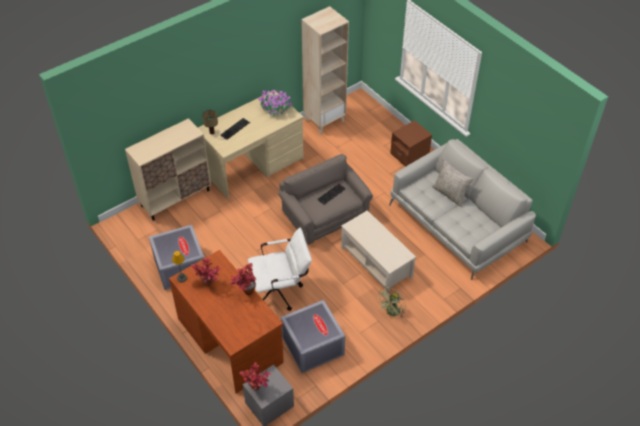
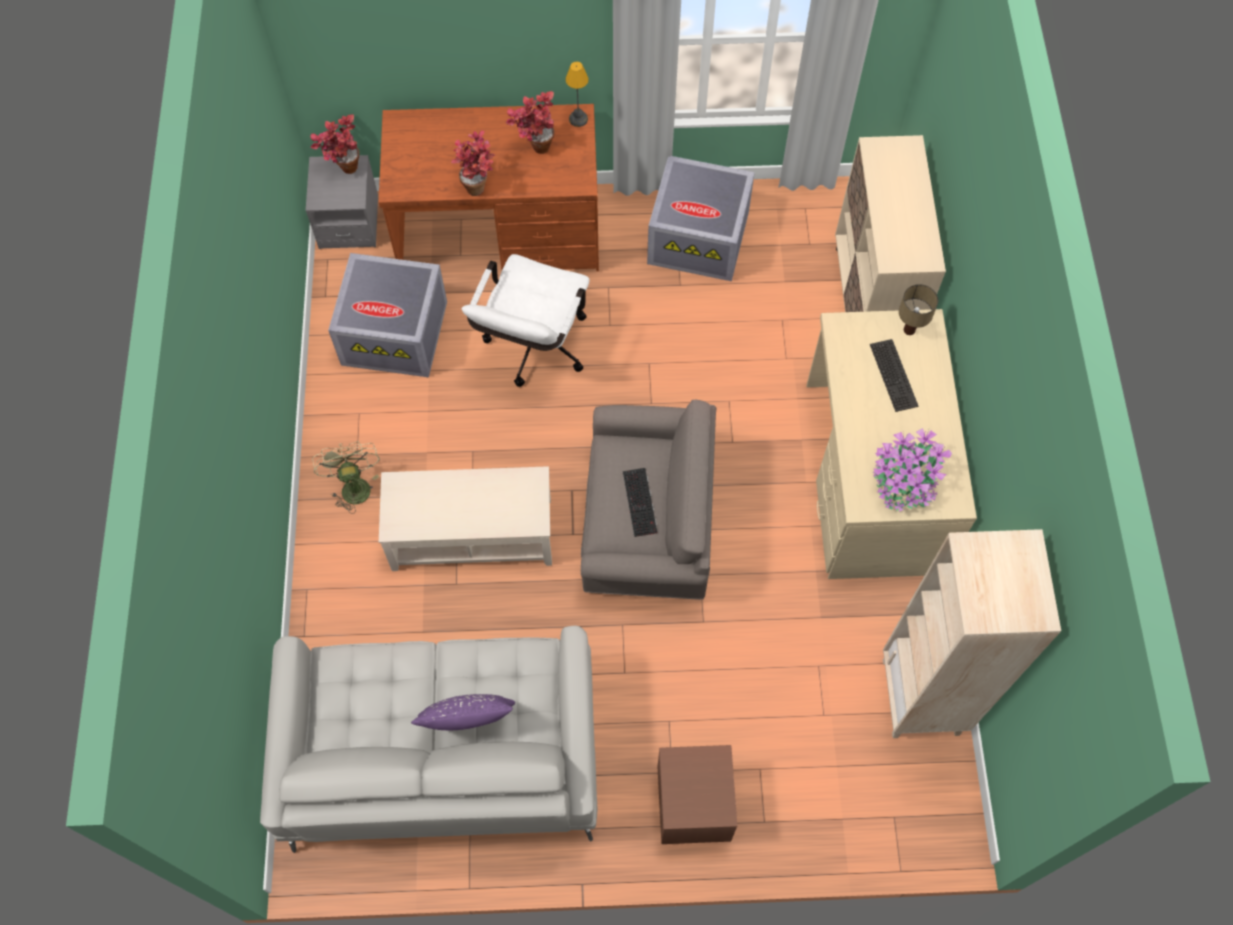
camera: 125 degrees right, 15 degrees up
grey pillow [432,159,473,207] -> purple pillow [411,694,515,730]

